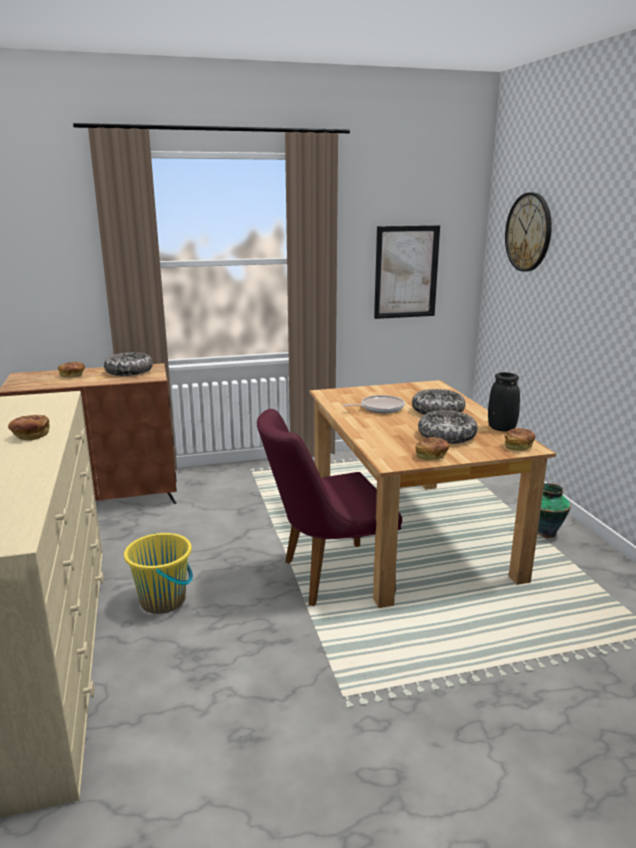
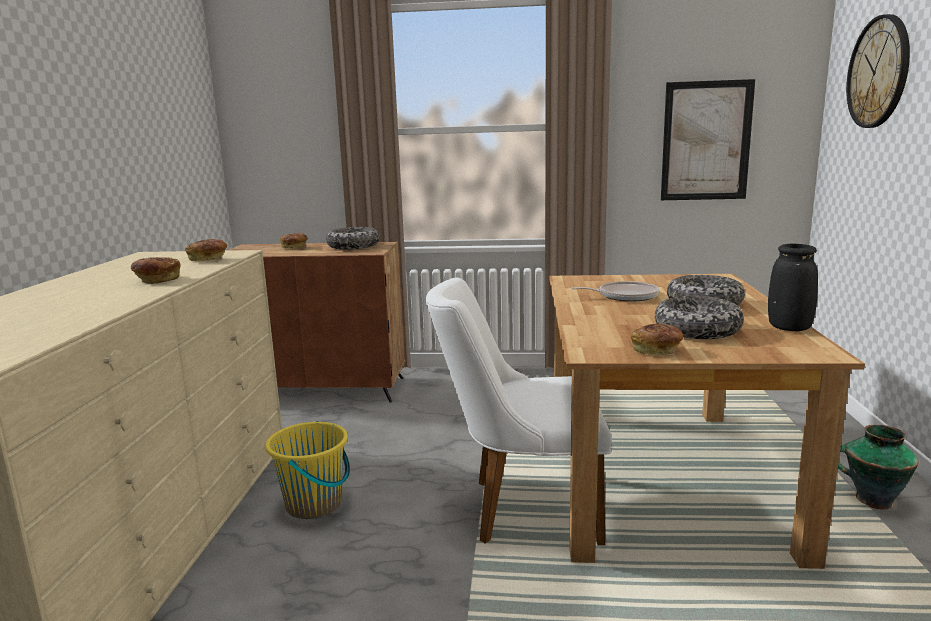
camera: 20 degrees right, 5 degrees down
purple chair [257,409,402,606] -> white chair [426,277,612,546]
bread [505,428,535,451] -> bread moved to [185,239,227,261]

